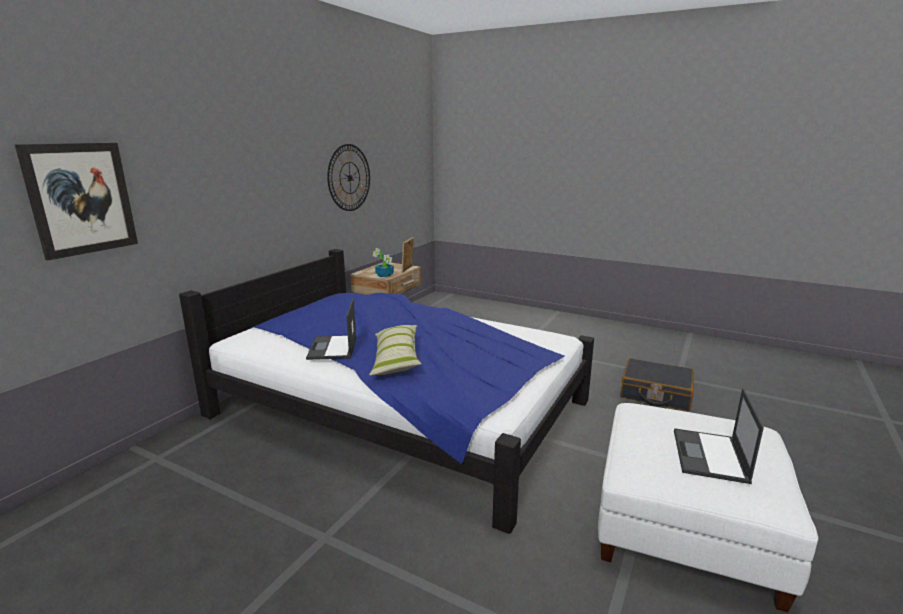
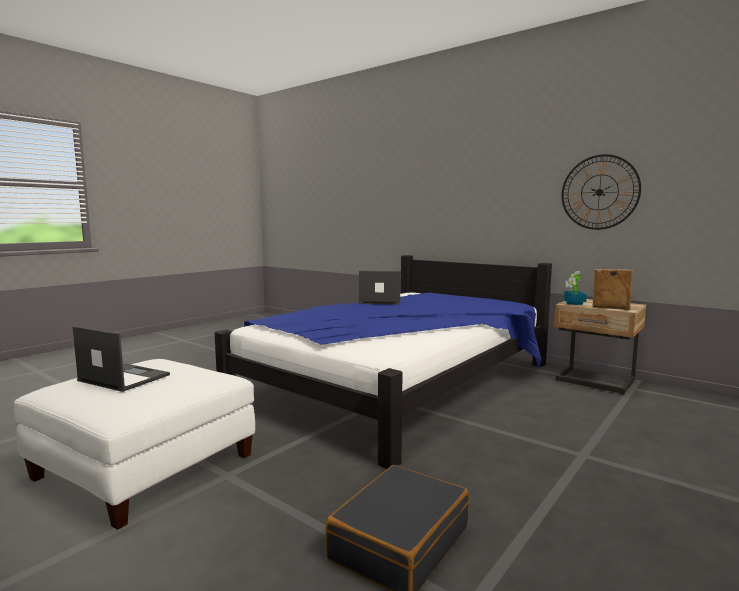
camera: 100 degrees right, 10 degrees down
picture [15,143,138,260] -> none
pillow [369,325,421,376] -> none

